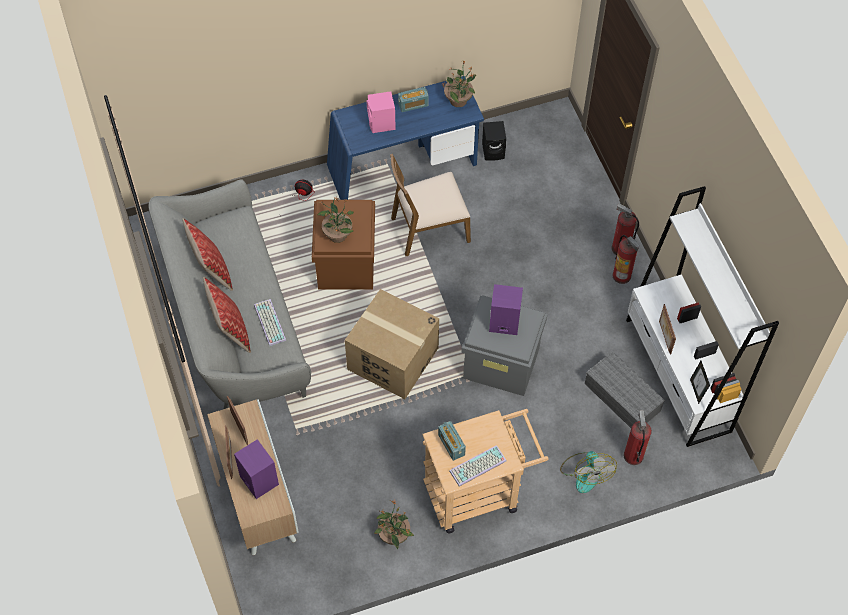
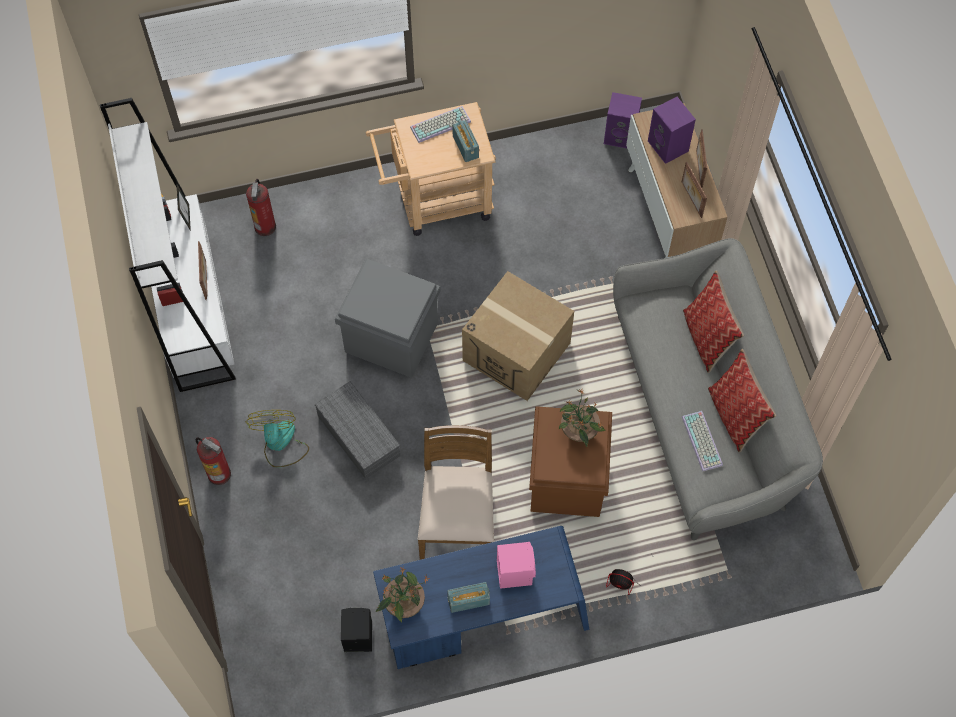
camera: 175 degrees left, 5 degrees up
keyboard [254,299,286,346] -> keyboard moved to [682,411,723,472]
potted plant [374,500,414,550] -> none
brown chair [390,153,471,256] -> brown chair turned 75 degrees counterclockwise [418,425,494,560]
purple speaker [489,284,523,335] -> purple speaker moved to [604,92,642,148]
fan [560,451,617,493] -> fan moved to [246,410,309,467]
grey storage box [585,351,665,428] -> grey storage box moved to [315,381,400,479]
fire extinguisher [613,235,640,284] -> none

